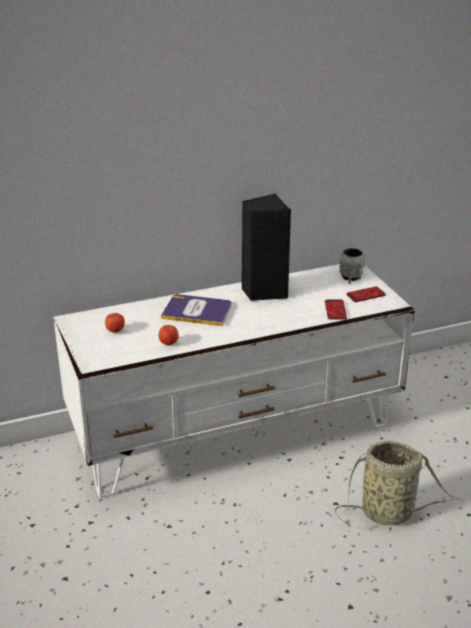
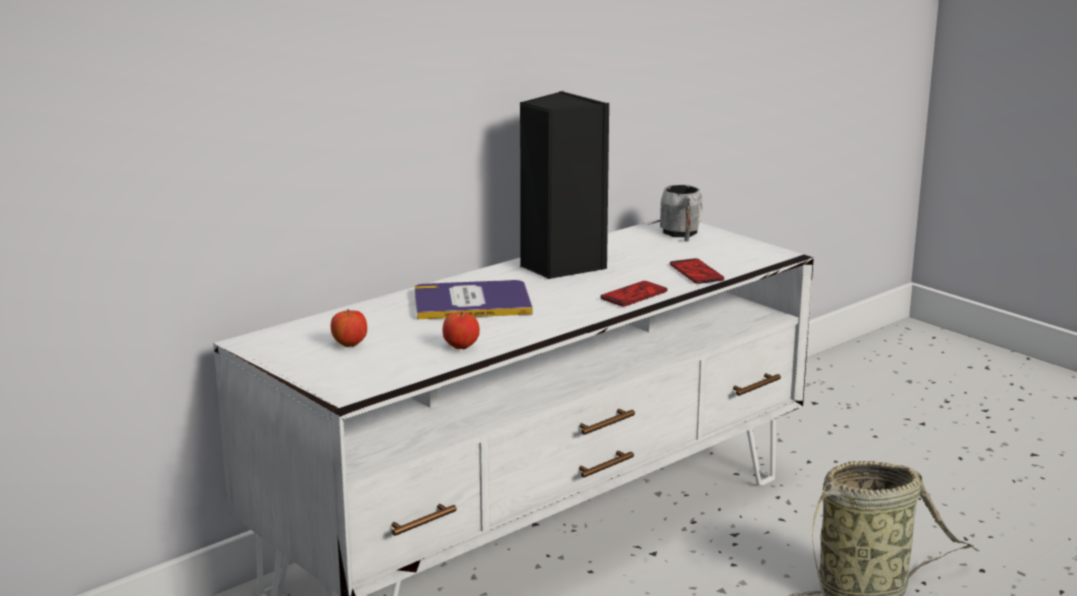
camera: 20 degrees left, 10 degrees down
phone [346,286,386,302] -> phone moved to [600,281,667,307]

